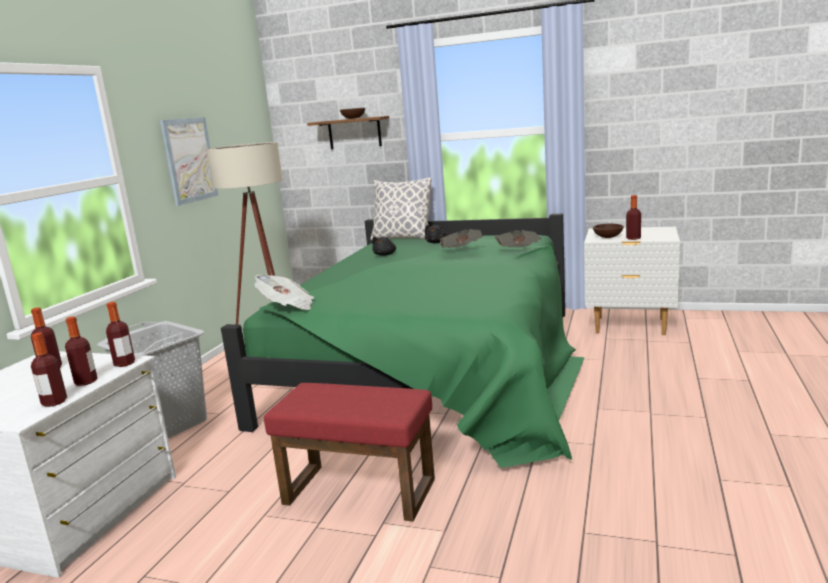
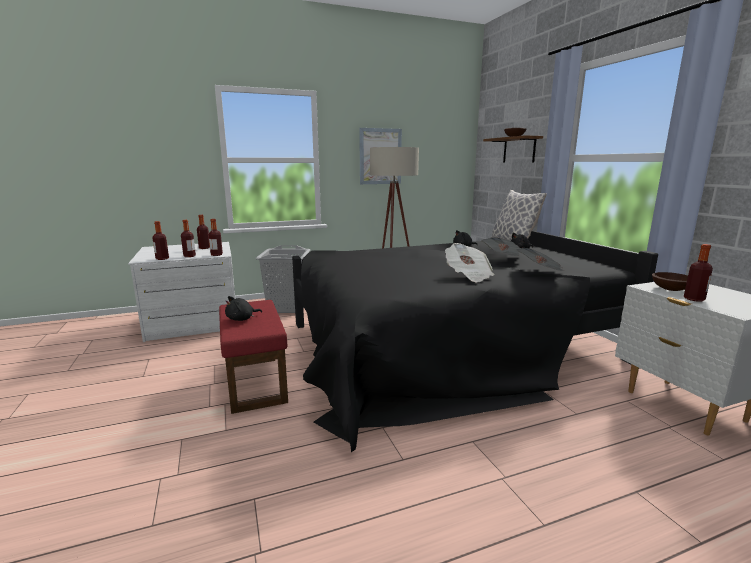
camera: 50 degrees right, 0 degrees up
green bed [221,214,585,468] -> black bed [292,231,658,452]
newspaper [254,275,314,310] -> newspaper moved to [445,243,494,283]
none -> black plush toy [225,296,262,321]

